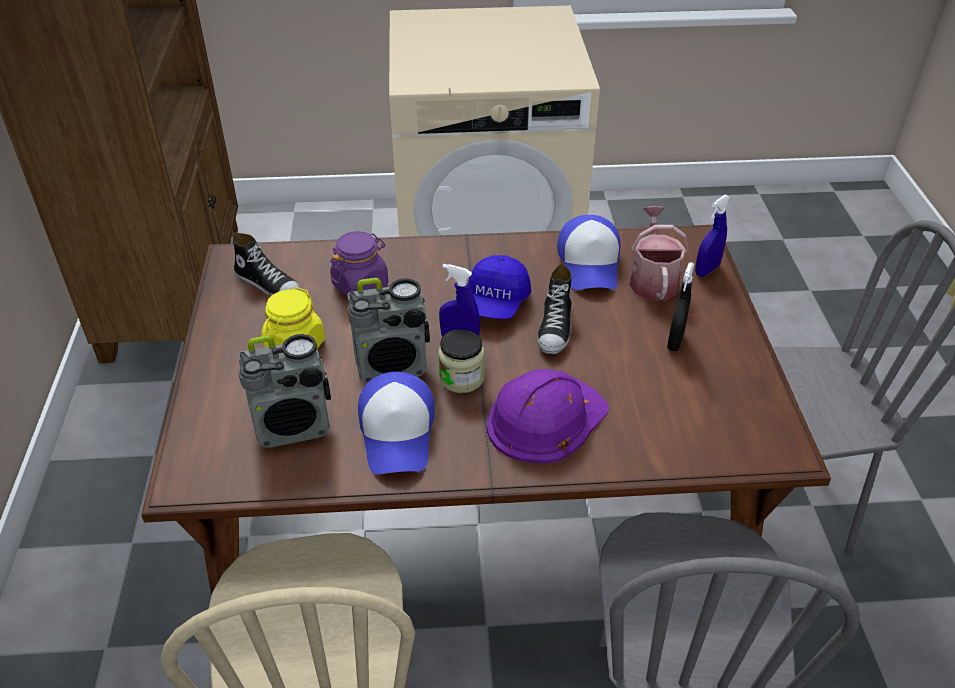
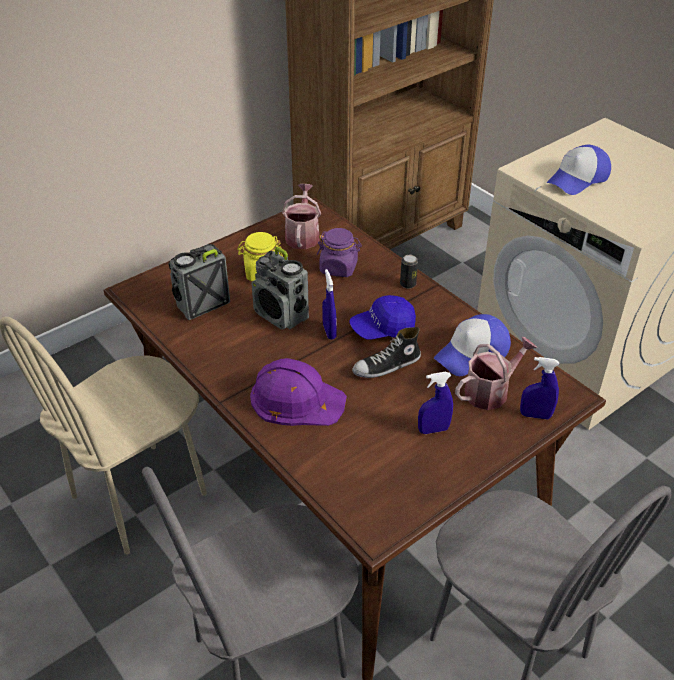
camera: 55 degrees right, 0 degrees up
shoe [232,233,300,297] -> watering can [282,184,321,249]
radio [238,334,331,448] -> radio turned 105 degrees clockwise [168,244,230,320]
cap [358,371,435,475] -> cap moved to [547,145,611,195]
jar [438,329,485,393] -> none
black spray bottle [667,262,695,351] -> blue spray bottle [418,372,453,434]
none -> can [400,255,418,289]

